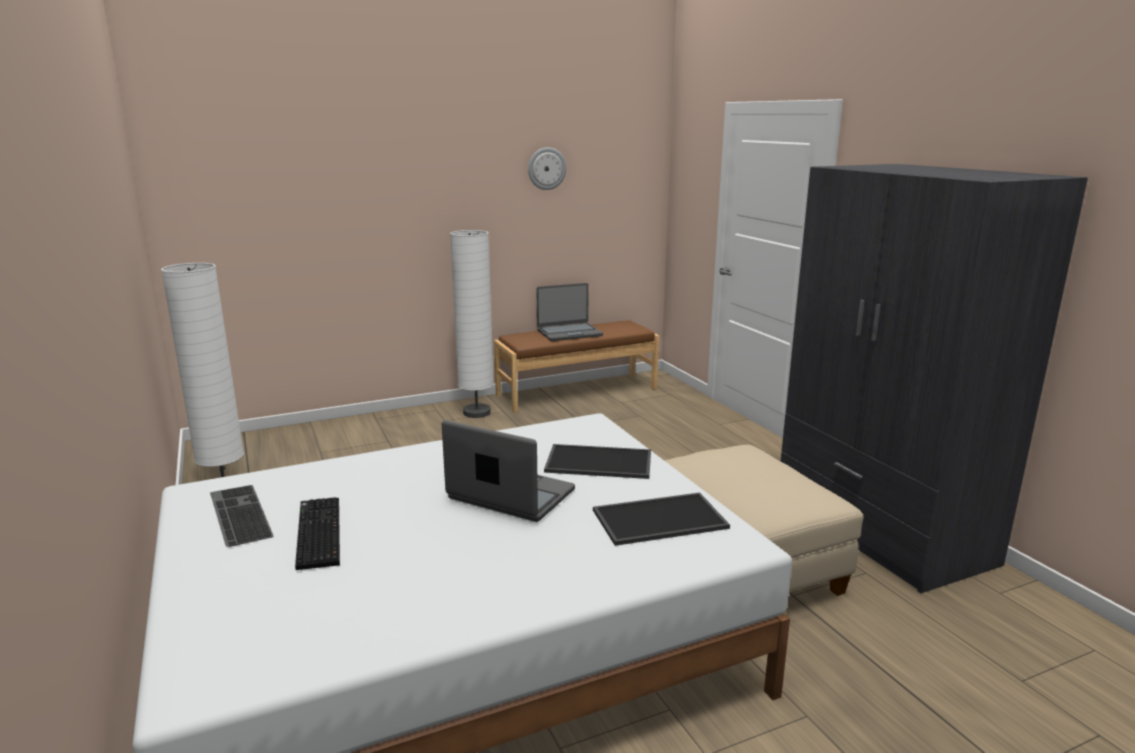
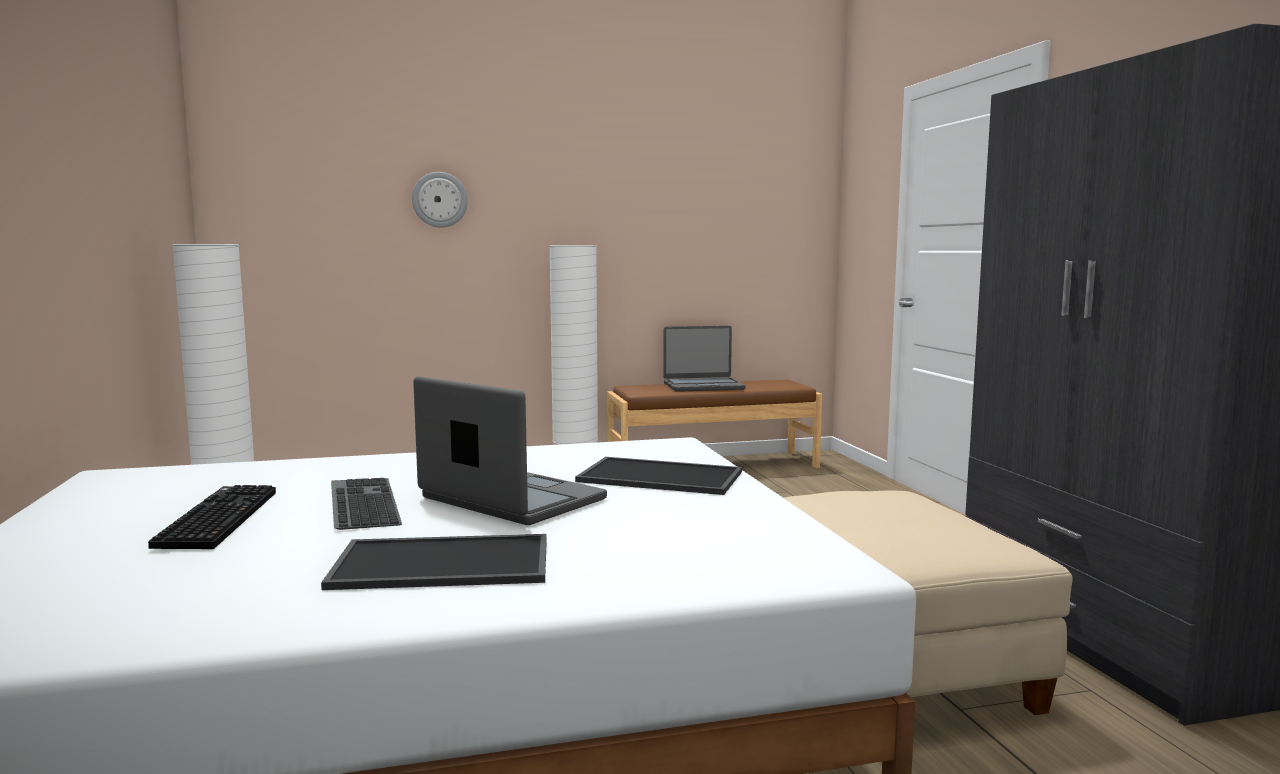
camera: 10 degrees right, 10 degrees down
keyboard [210,485,274,547] -> keyboard moved to [331,478,402,530]
wall clock [528,147,566,190] -> wall clock moved to [412,172,468,228]
tray [593,492,730,546] -> tray moved to [321,534,547,590]

